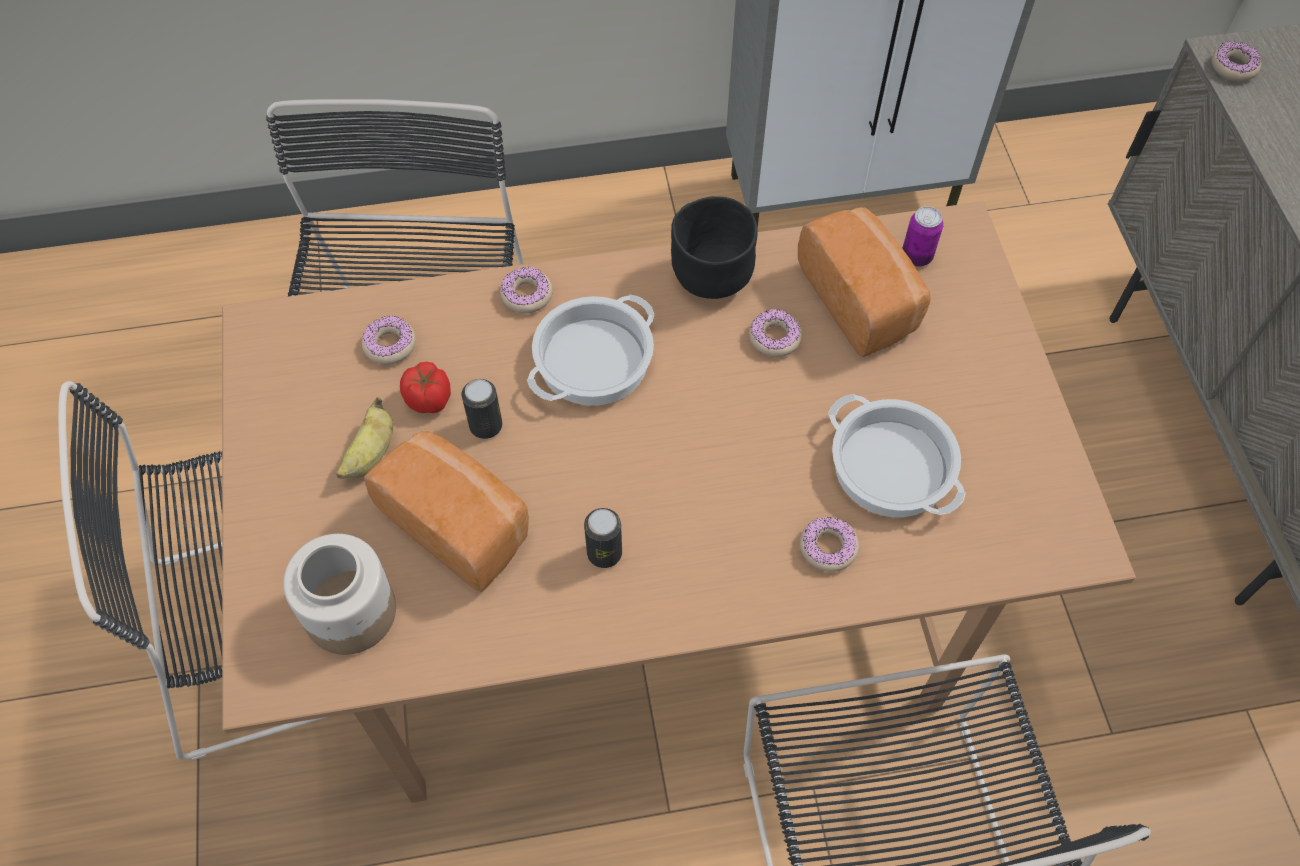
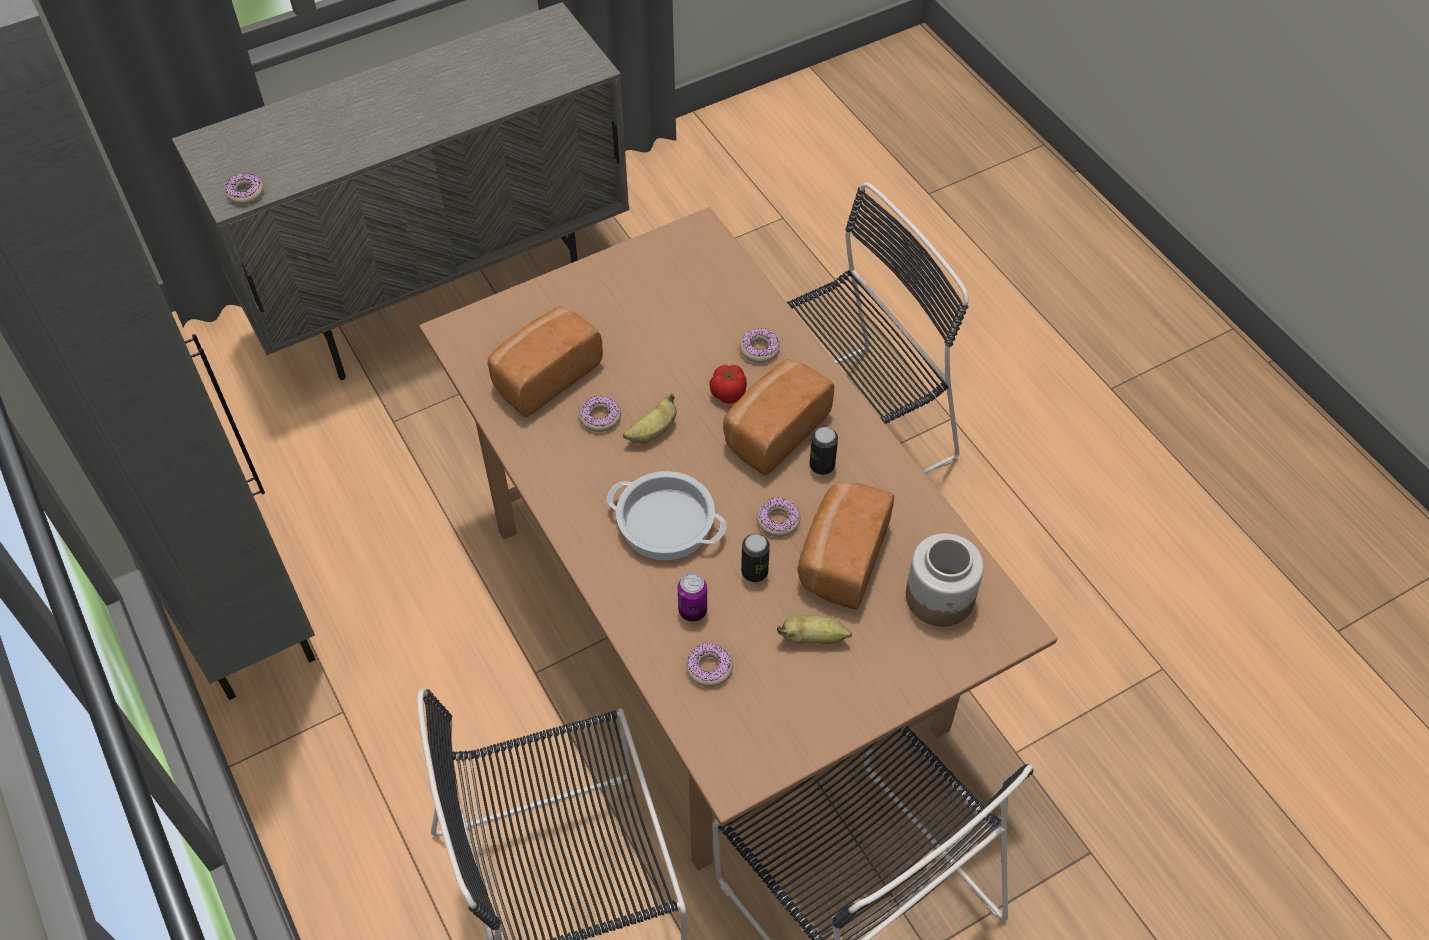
camera: 110 degrees left, 5 degrees down
tomato [400,362,451,413] -> tomato moved to [709,364,747,403]
donut [500,267,553,313] -> donut moved to [756,497,801,537]
black bowl [671,196,757,299] -> none
cooking pot [828,394,966,517] -> none
can [902,206,943,267] -> can moved to [678,573,707,621]
none -> banana [623,394,677,444]
none -> bread [723,359,834,476]

